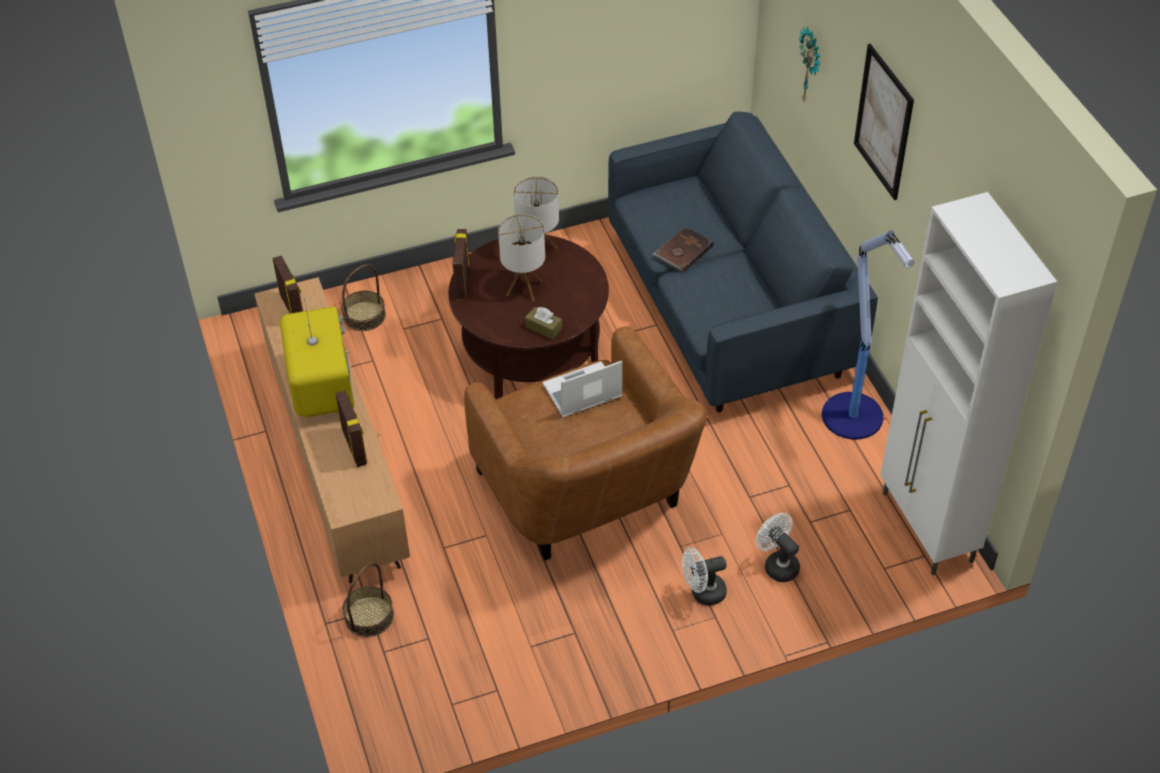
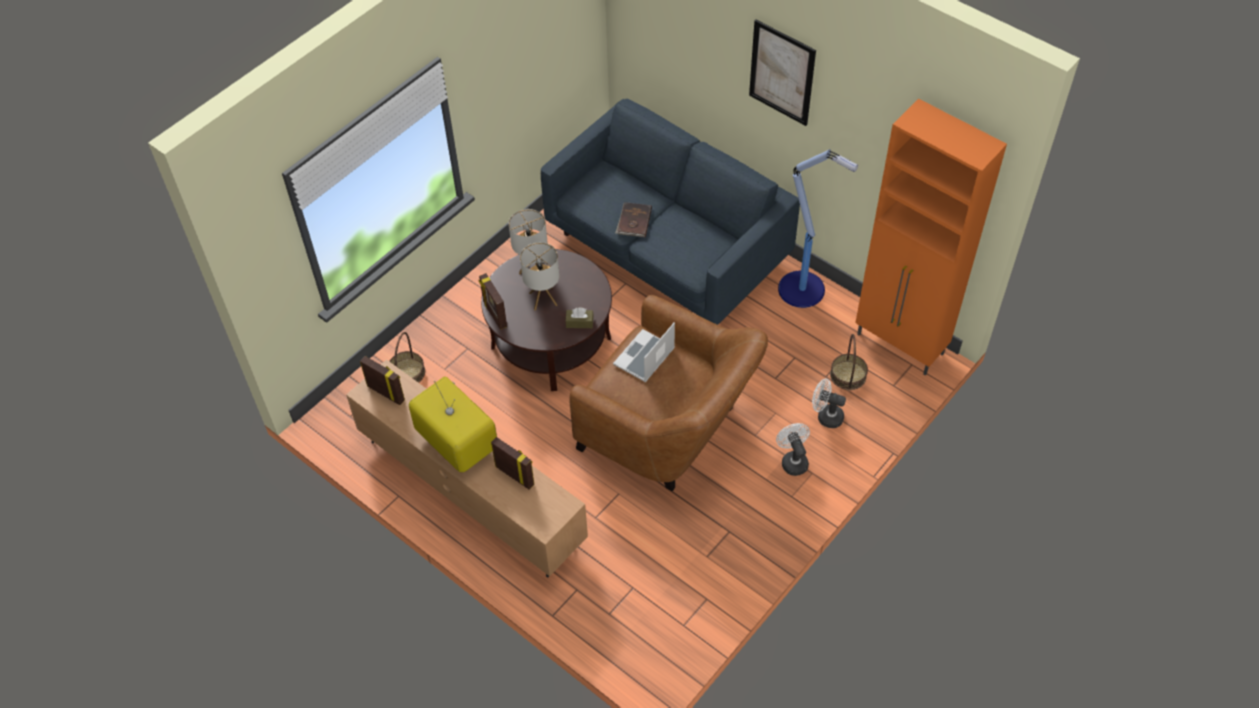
camera: 30 degrees left, 5 degrees up
basket [342,562,394,637] -> basket moved to [830,334,868,390]
white fan [682,547,727,606] -> white fan turned 120 degrees clockwise [776,423,810,476]
wall clock [799,26,820,101] -> none
white cabinet [880,192,1057,575] -> orange cabinet [855,99,1007,375]

